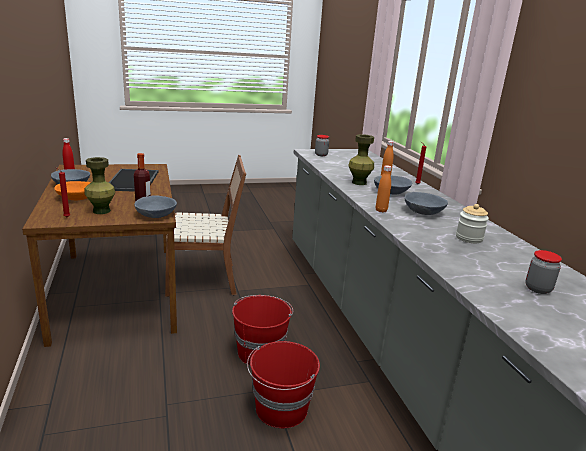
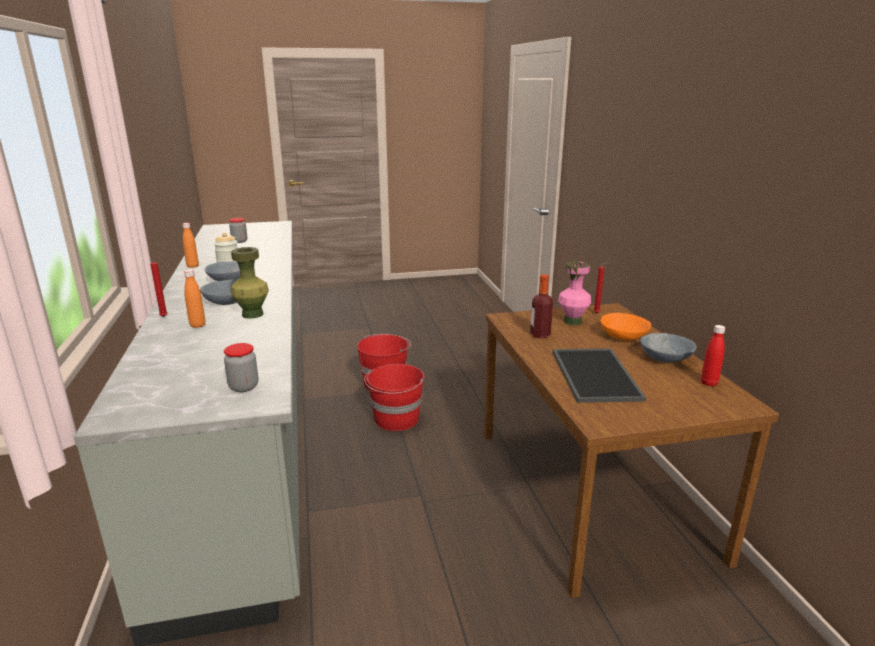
camera: 175 degrees left, 0 degrees up
green vase [85,157,115,214] -> pink vase [558,261,591,325]
grey bowl [134,196,177,218] -> none
chair [165,155,246,297] -> none
orange bottle [376,165,392,212] -> orange bottle moved to [182,223,199,268]

